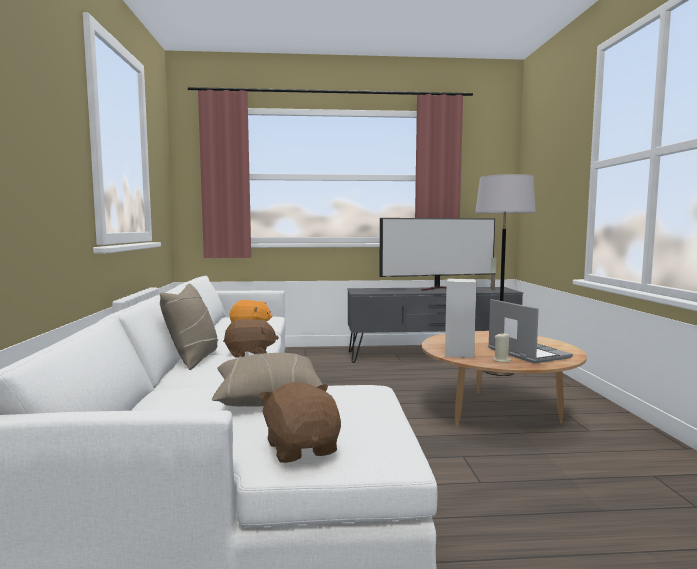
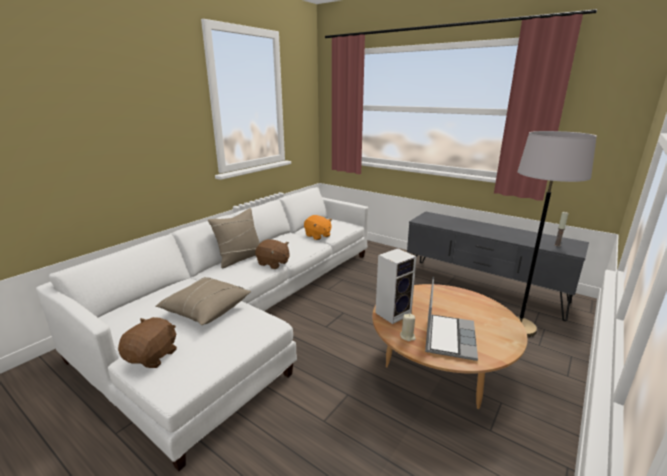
camera: 40 degrees right, 15 degrees up
television [379,218,495,291] -> none

